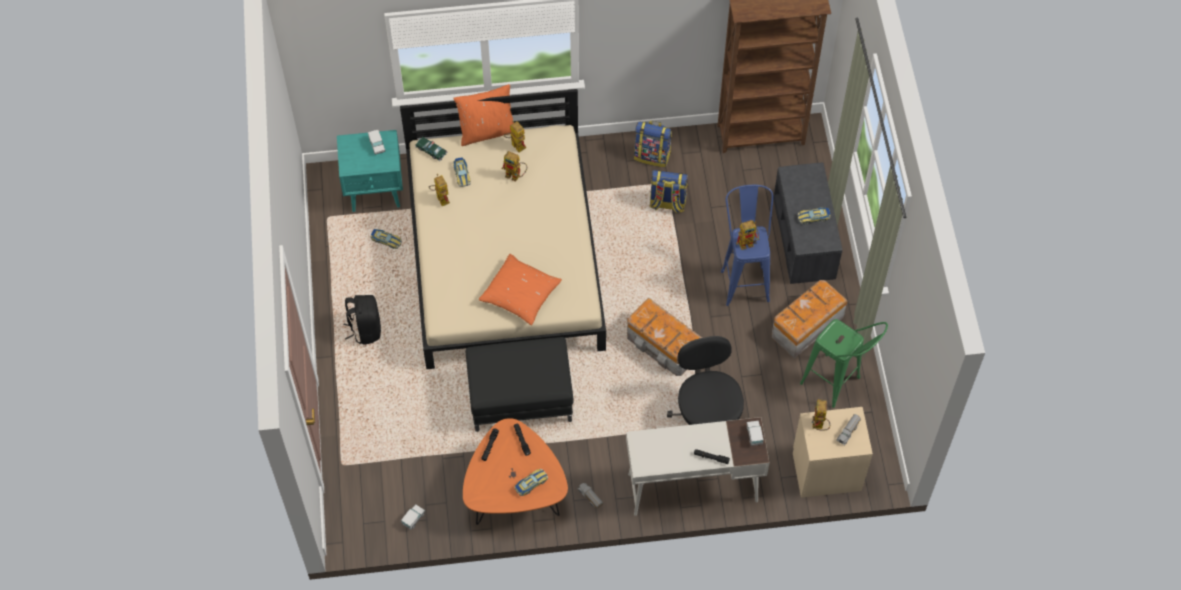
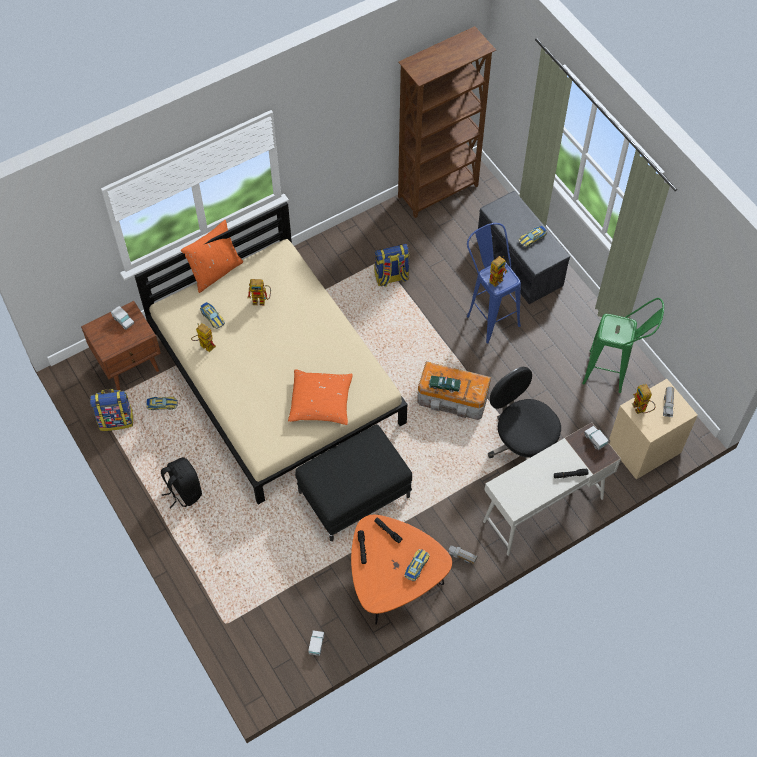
camera: 25 degrees left, 0 degrees up
turquoise nightstand [337,130,403,212] -> brown nightstand [81,301,161,390]
toy car [415,137,447,161] -> toy car moved to [429,375,461,392]
toy robot [504,121,527,153] -> none
backpack [634,121,672,167] -> backpack moved to [90,389,133,431]
storage box [772,280,848,358] -> none

